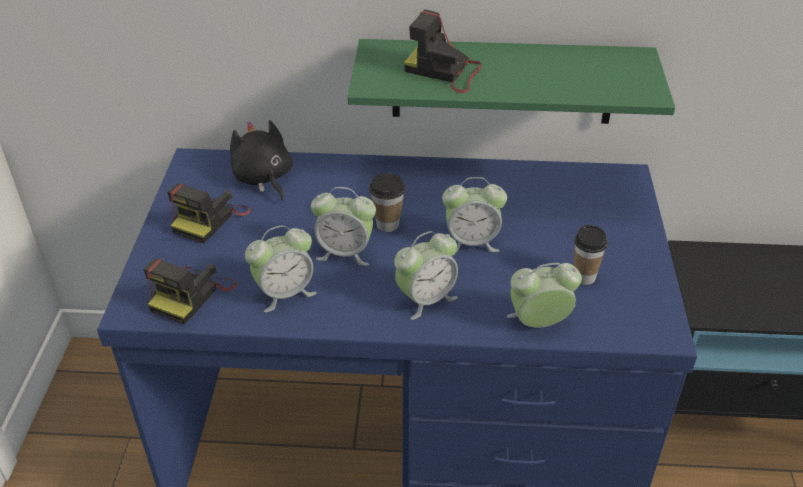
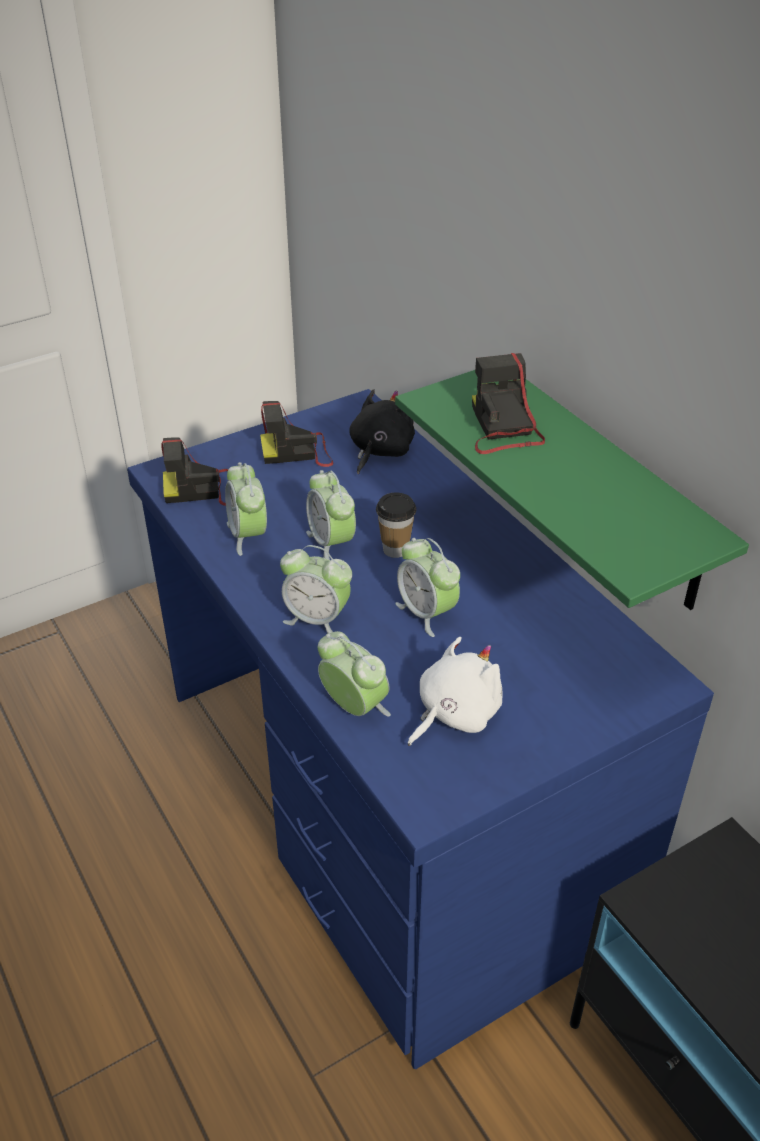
camera: 55 degrees right, 0 degrees up
alarm clock [245,225,317,312] -> alarm clock turned 45 degrees clockwise [225,462,267,556]
cup [574,225,607,285] -> white plush toy [408,637,503,746]

